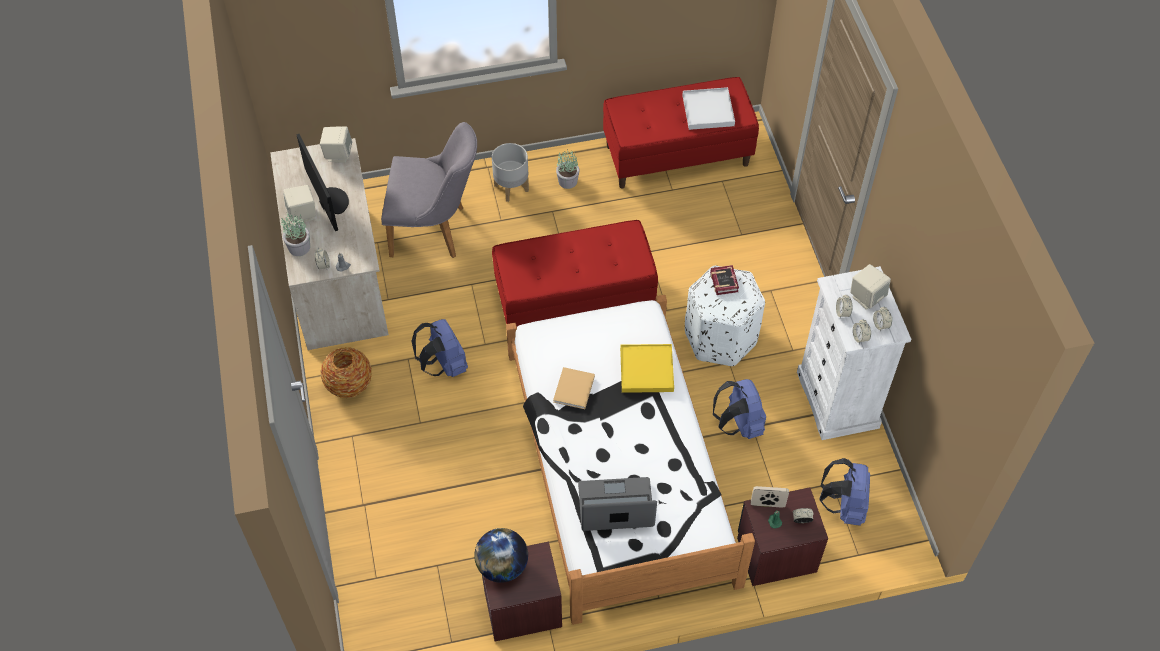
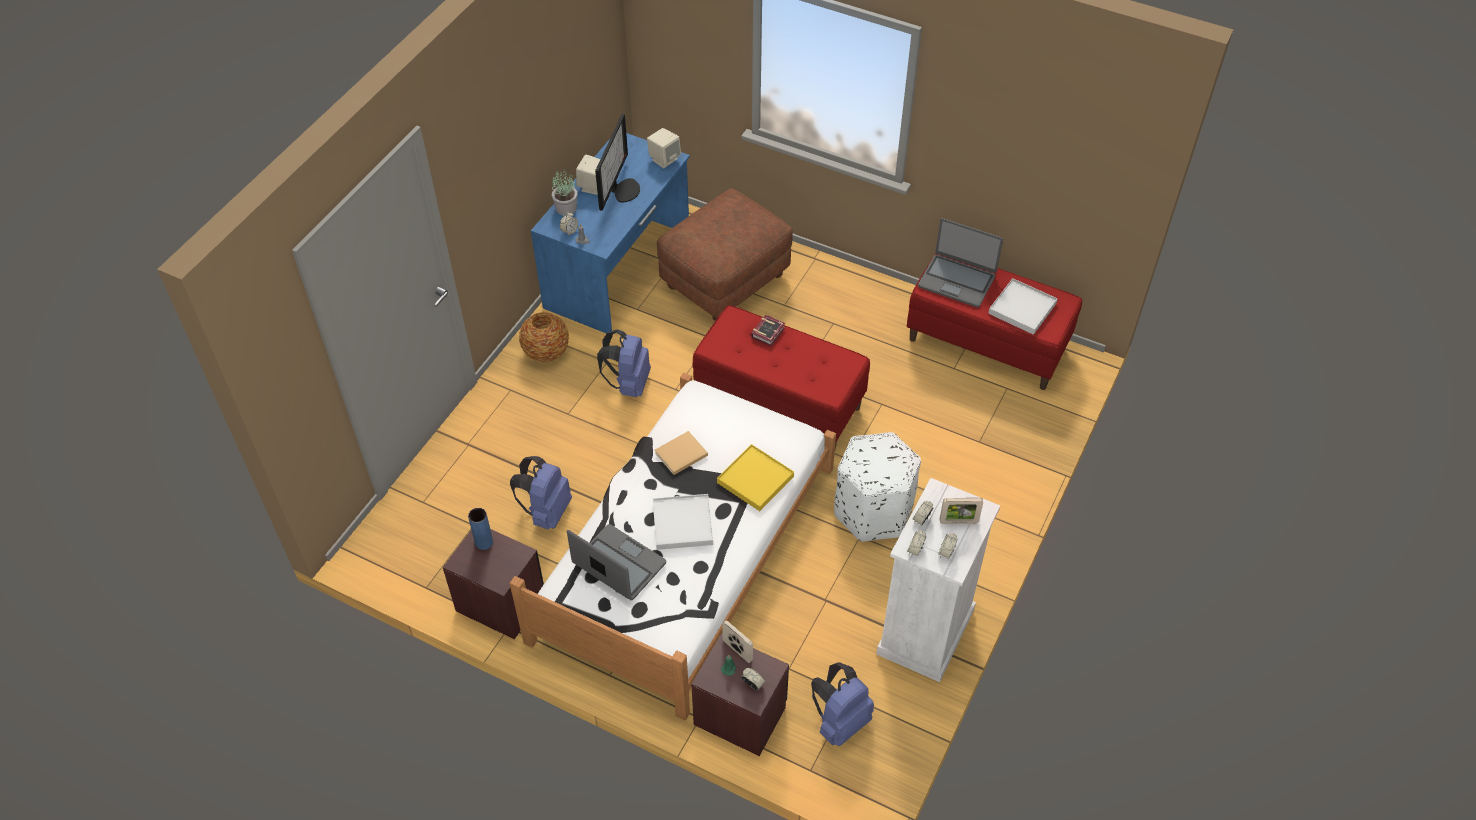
camera: 40 degrees right, 5 degrees down
beige desk [270,138,389,350] -> blue desk [531,133,690,334]
grey chair [381,122,477,258] -> brown ottoman [657,188,793,321]
globe [474,528,528,583] -> blue vase [468,508,493,550]
grey planter [492,143,529,202] -> none
potted plant [556,149,580,189] -> none
book [710,265,739,295] -> book moved to [751,315,785,346]
blue backpack [713,379,766,439] -> blue backpack moved to [510,456,572,530]
beige speaker [850,264,891,310] -> picture frame [940,498,983,524]
none -> white tray [653,494,713,550]
none -> laptop [918,218,1003,308]

